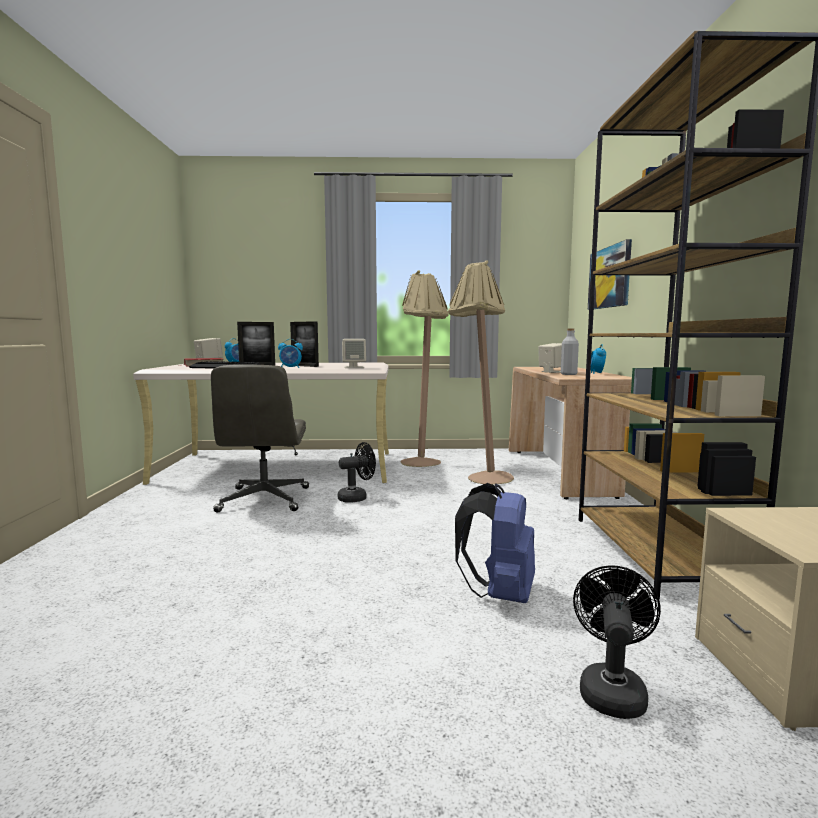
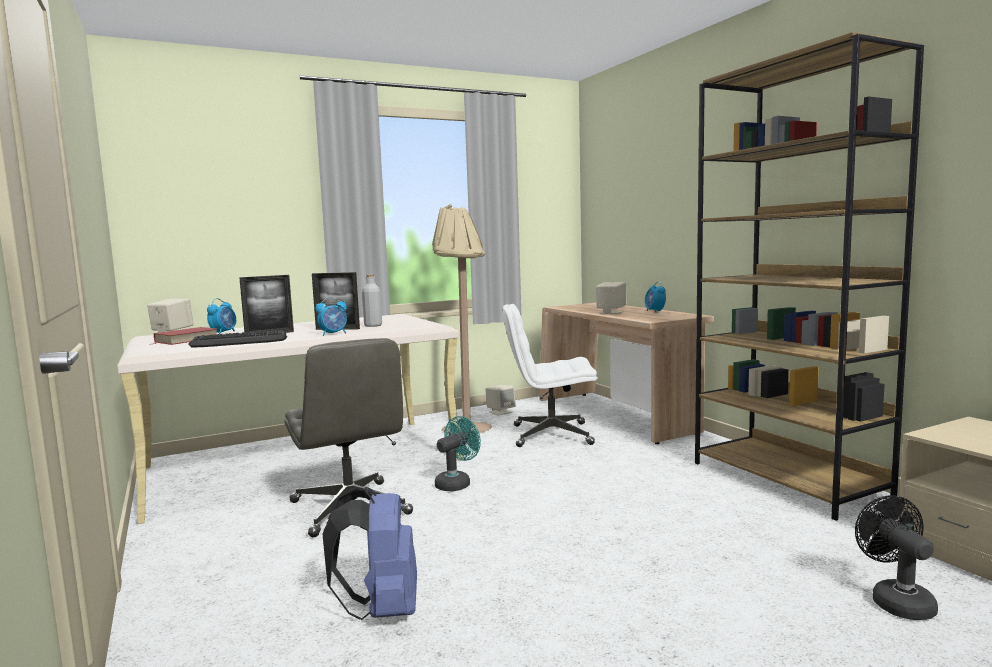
camera: 25 degrees left, 0 degrees up
black fan [338,442,376,503] -> turquoise fan [435,416,481,491]
beige speaker [342,339,366,368] -> beige speaker moved to [486,385,516,416]
beige floor lamp [448,260,514,484] -> white office chair [503,304,598,447]
blue backpack [455,483,535,603] -> blue backpack moved to [322,487,417,620]
grey bottle [561,328,579,375] -> grey bottle moved to [362,274,382,327]
picture [588,239,632,310] -> none

